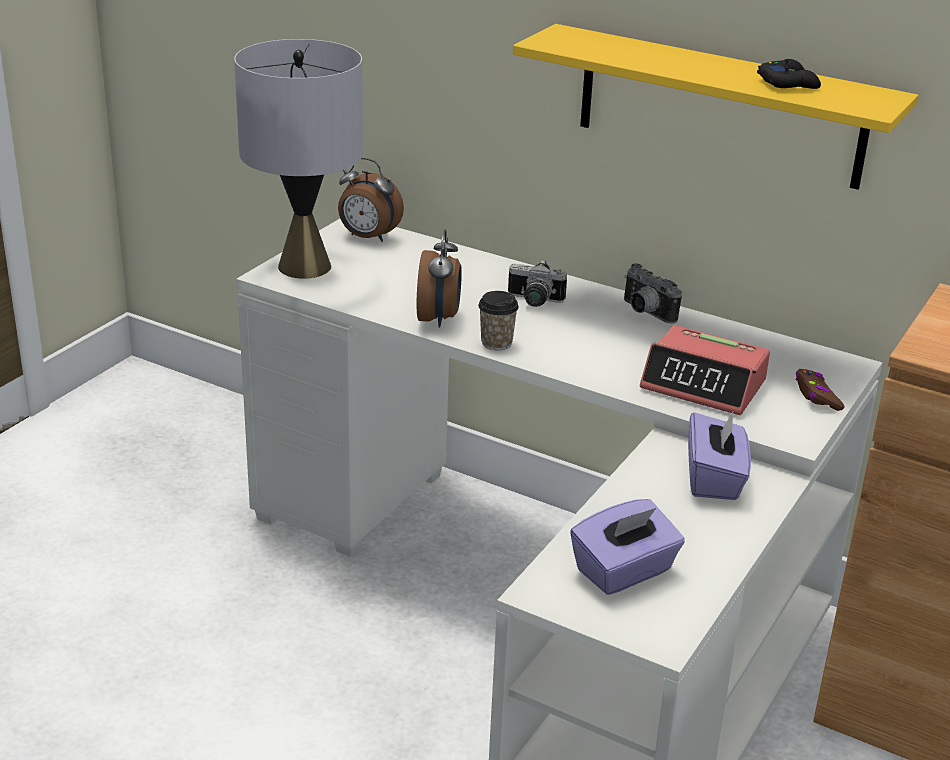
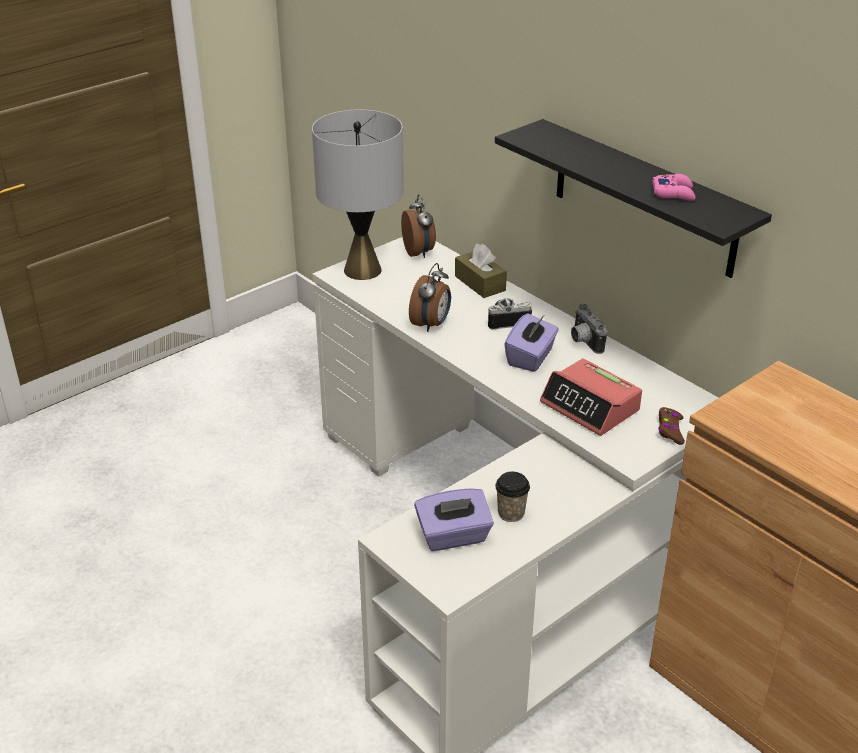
camera: 20 degrees right, 5 degrees up
alarm clock [338,158,404,242] -> alarm clock turned 150 degrees counterclockwise [401,194,436,258]
cup [478,291,519,350] -> cup moved to [495,472,530,522]
camera [508,259,567,307] -> camera turned 135 degrees clockwise [488,298,532,329]
yellow shelf [513,24,918,190] -> black shelf [495,119,772,278]
purple tissue box [688,410,751,500] -> purple tissue box moved to [504,313,559,372]
black game controller [757,59,821,89] -> pink game controller [653,174,696,201]
none -> brown tissue box [455,244,507,298]

